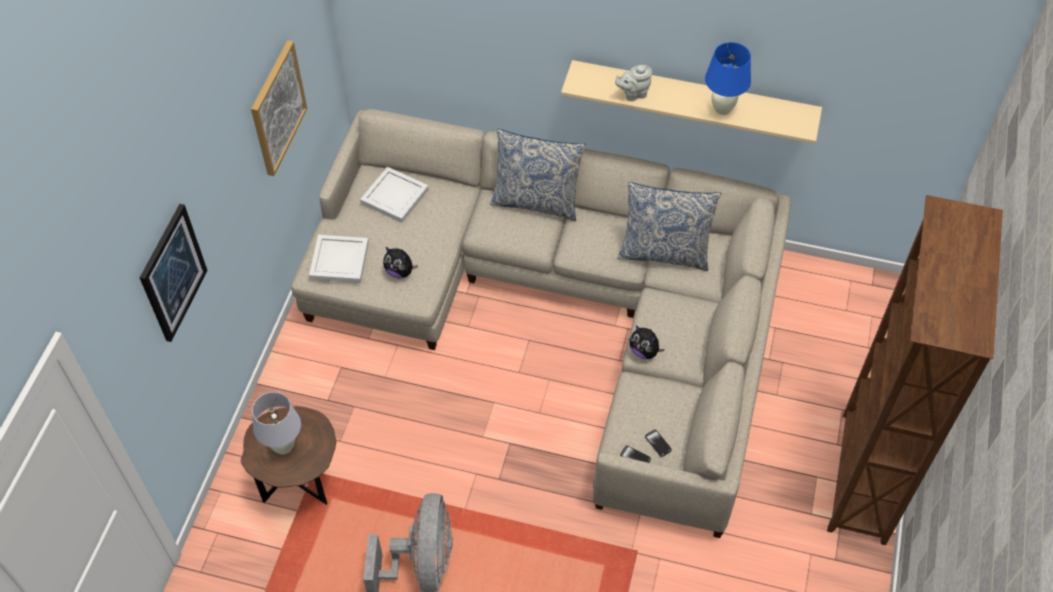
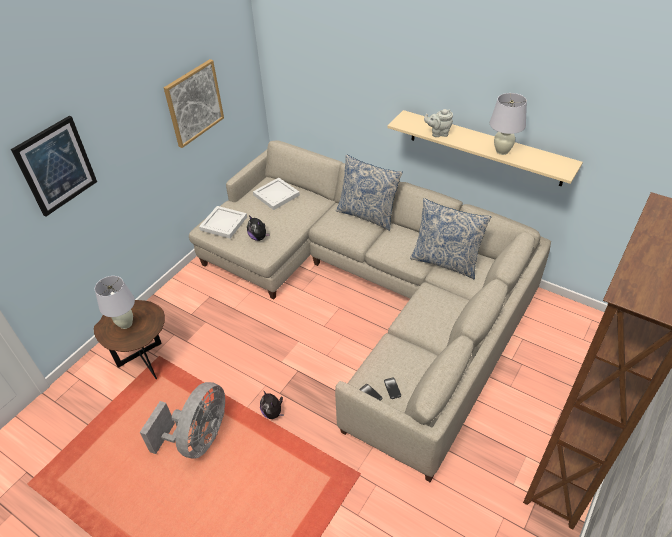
camera: 20 degrees right, 10 degrees down
plush toy [629,326,665,359] -> plush toy moved to [260,390,284,419]
blue table lamp [705,42,751,115] -> white table lamp [490,93,527,155]

